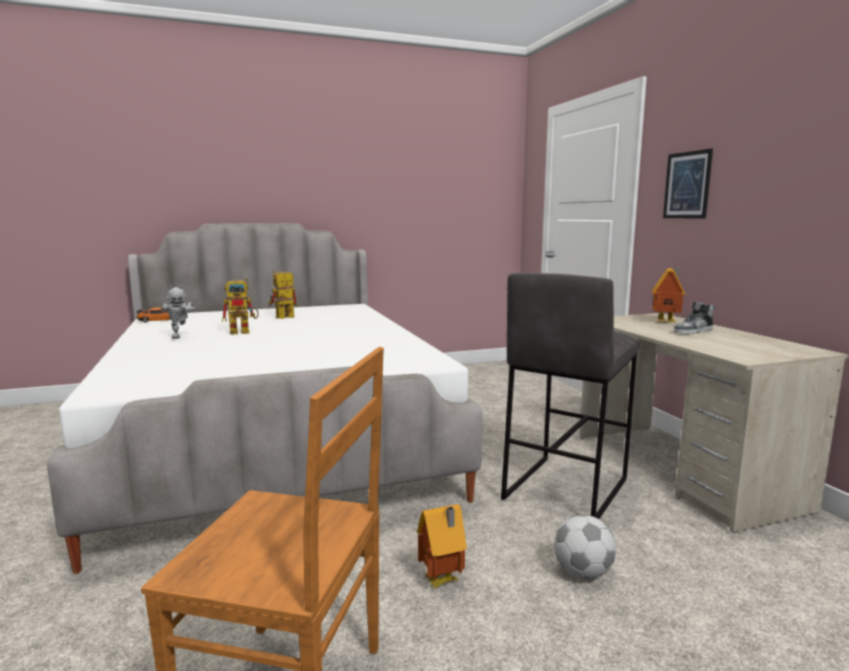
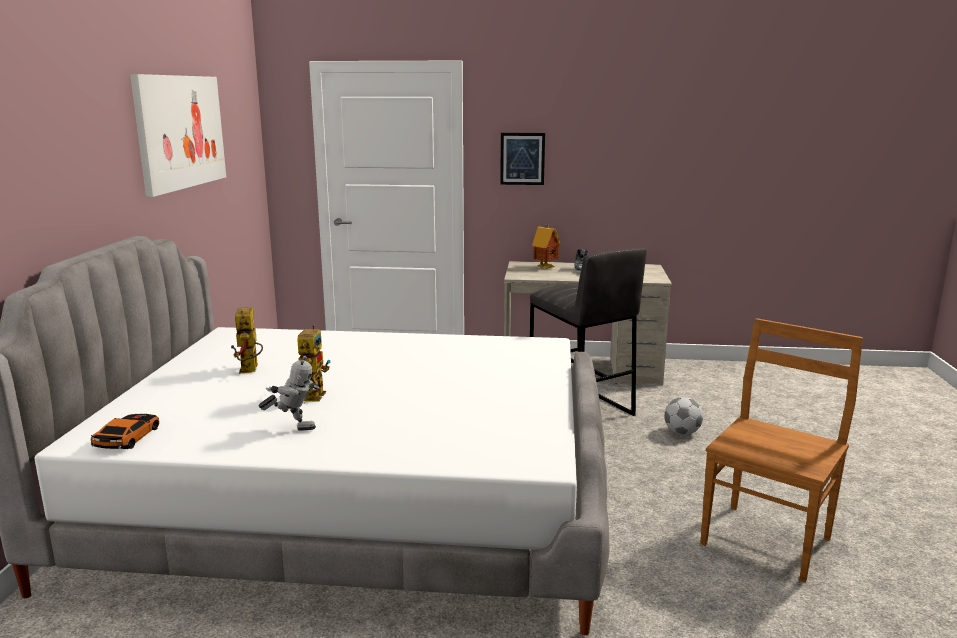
camera: 65 degrees left, 5 degrees up
toy house [417,504,467,589] -> none
none -> picture [130,74,226,197]

